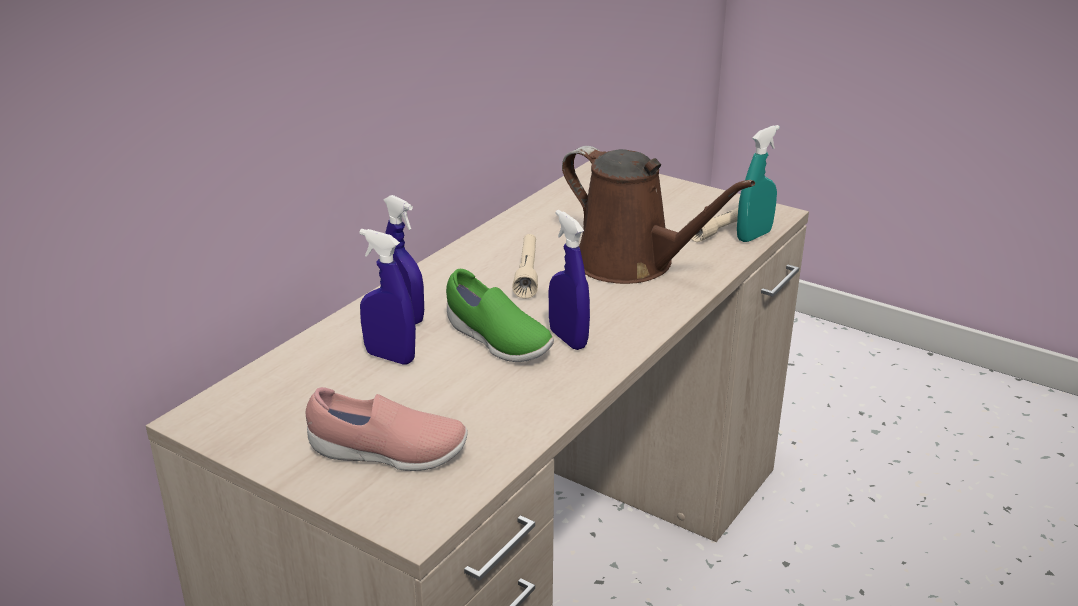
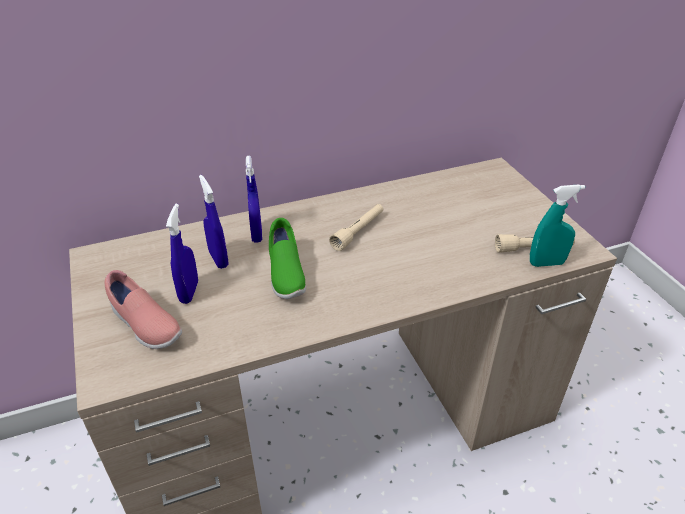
camera: 35 degrees right, 10 degrees up
blue spray bottle [549,210,590,350] -> blue spray bottle moved to [166,204,198,304]
brown watering can [562,146,755,284] -> none

